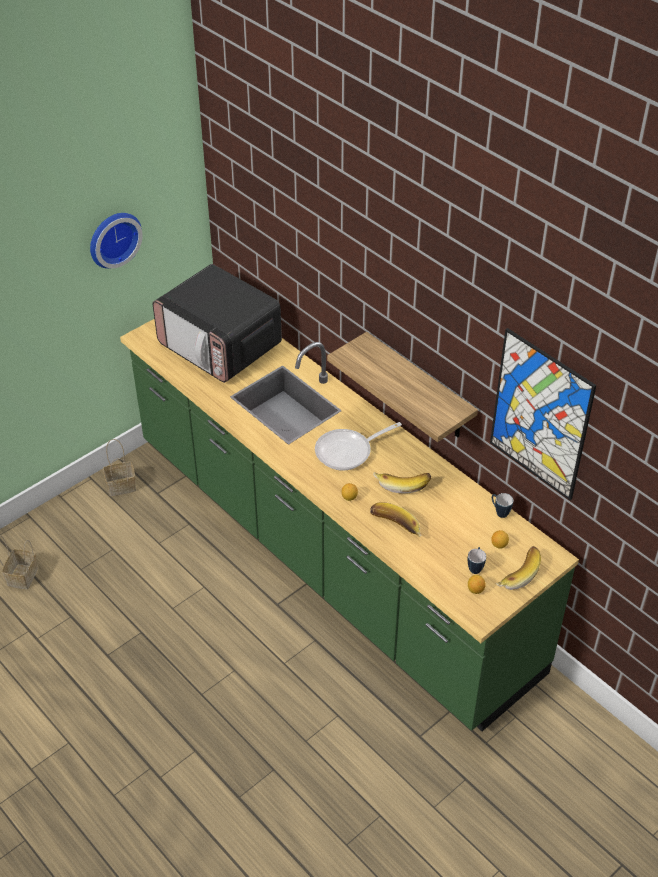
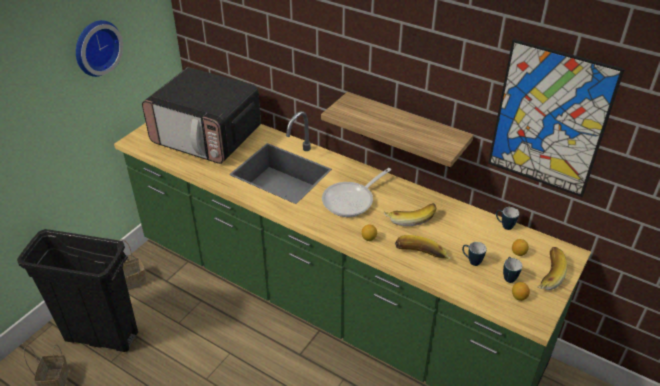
camera: 15 degrees left, 5 degrees down
none -> black trash can [17,229,138,352]
none -> mug [462,242,487,266]

